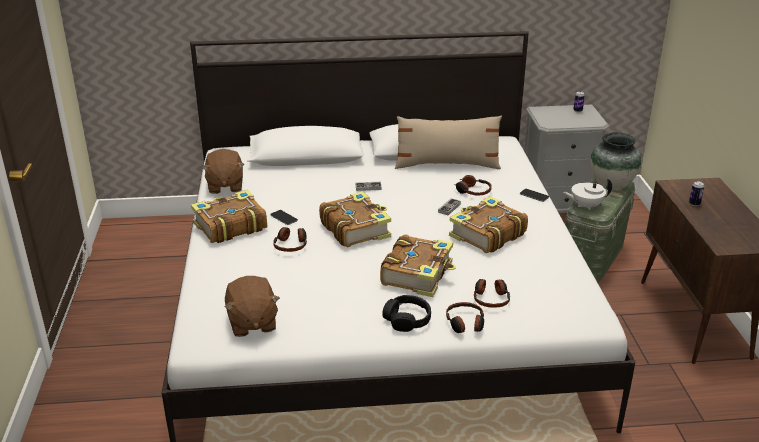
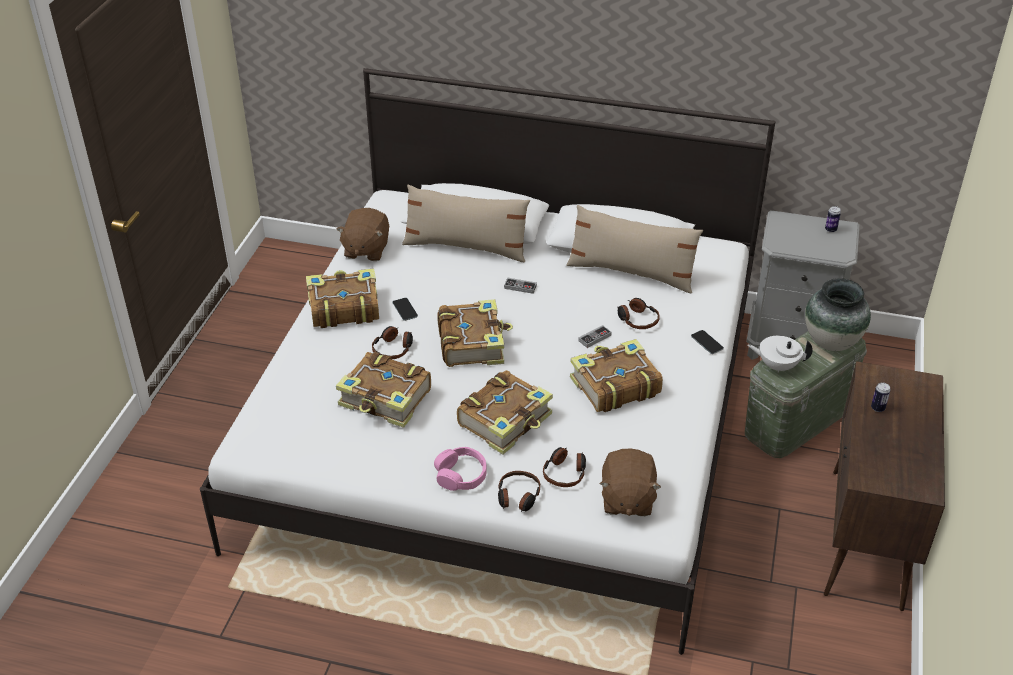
camera: 20 degrees right, 10 degrees up
brown plush toy [225,276,280,337] -> brown plush toy moved to [600,449,661,516]
black headphones [382,295,431,332] -> pink headphones [434,447,487,491]
none -> book [336,352,431,428]
none -> beige pillow [402,185,530,262]

